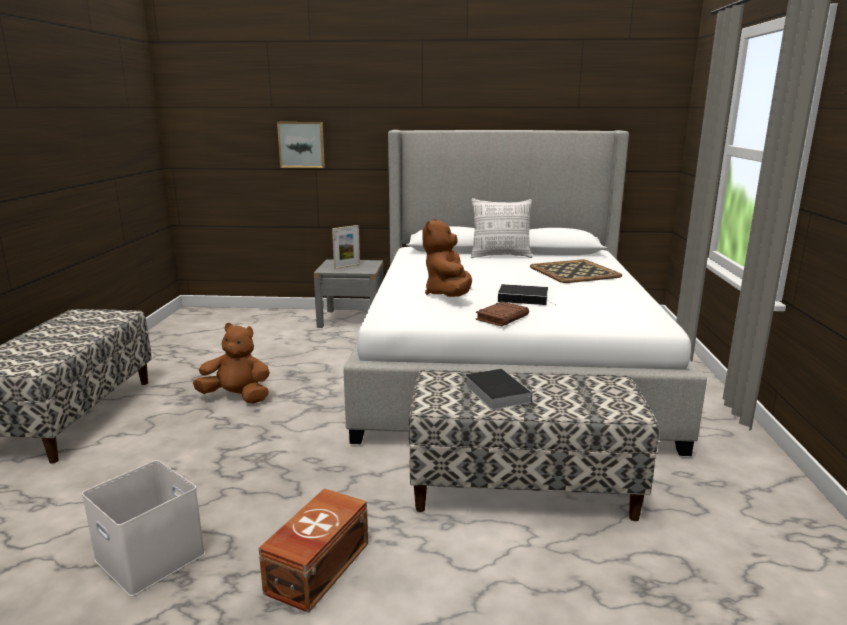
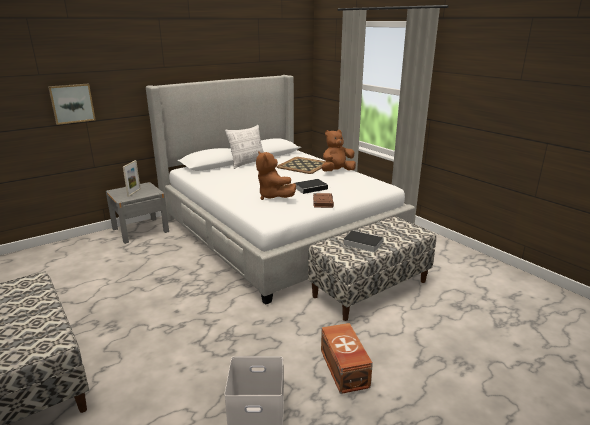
camera: 40 degrees left, 5 degrees up
brown plush toy [193,323,270,404] -> brown plush toy moved to [322,130,356,171]

